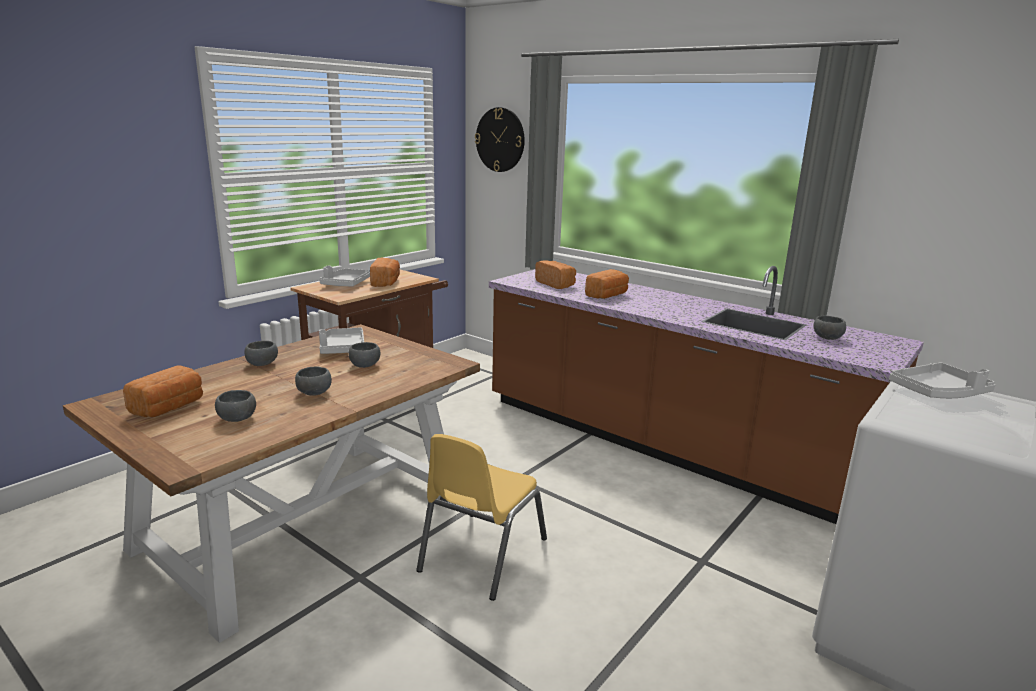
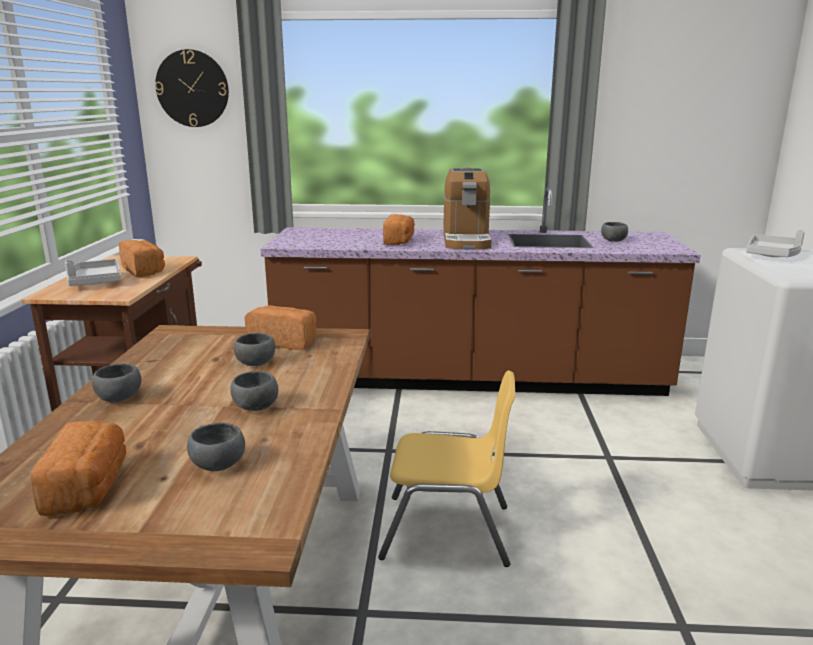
camera: 35 degrees left, 0 degrees up
grey tray [319,327,364,354] -> none
yellow chair [416,434,547,601] -> yellow chair turned 75 degrees counterclockwise [378,370,515,567]
bread [535,260,576,289] -> bread moved to [245,305,317,350]
none -> coffee machine [443,167,492,250]

